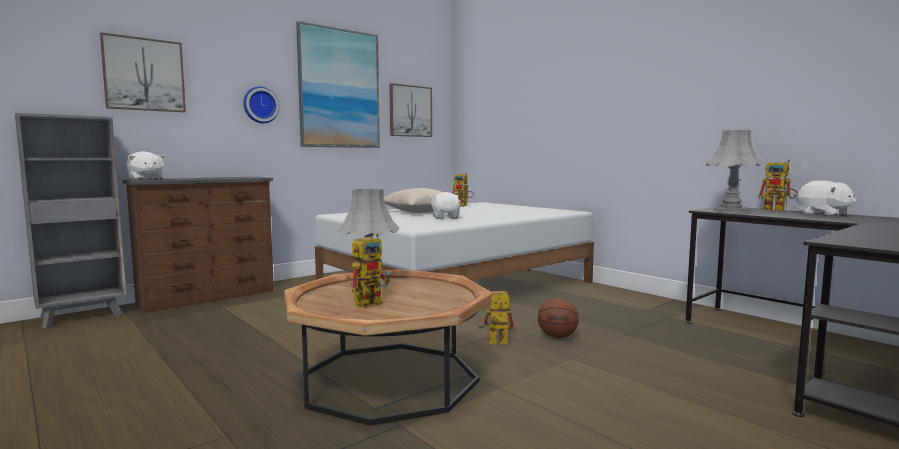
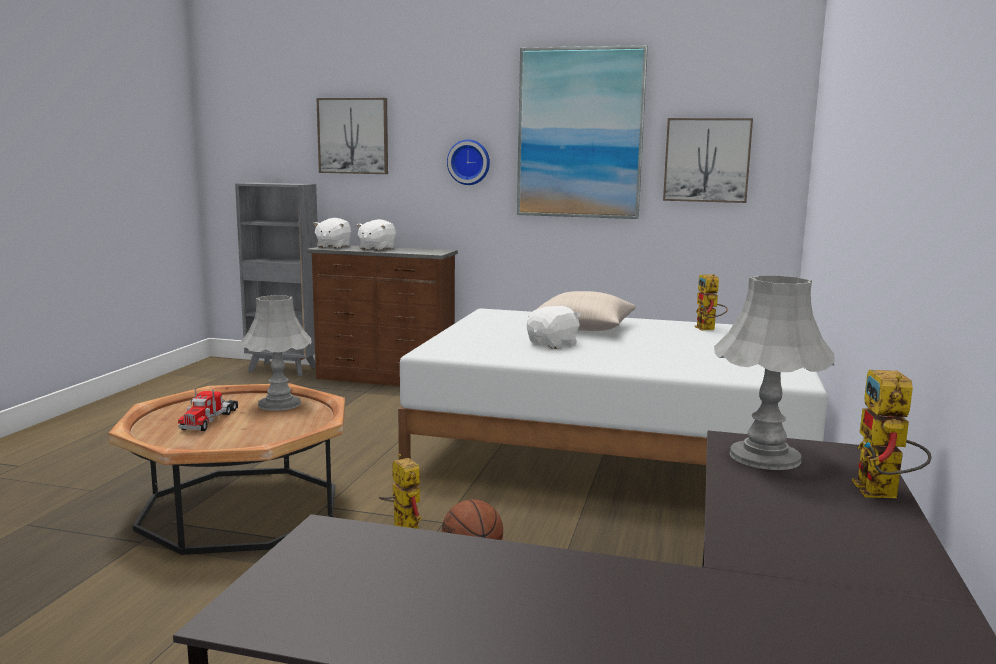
camera: 55 degrees right, 5 degrees up
toy robot [352,234,391,309] -> toy truck [178,389,238,431]
white plush toy [797,180,856,216] -> white plush toy moved to [356,219,396,251]

